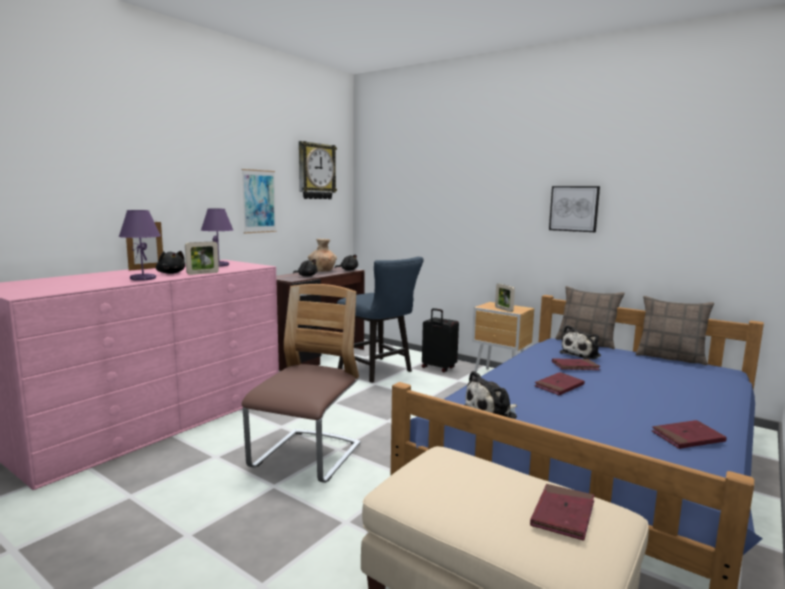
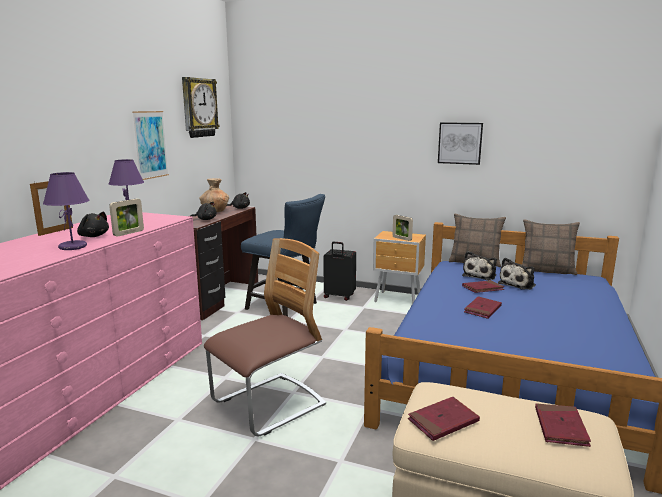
camera: 15 degrees left, 5 degrees up
chair [242,284,361,483] -> chair turned 45 degrees clockwise [204,238,326,436]
plush toy [465,371,517,419] -> plush toy moved to [498,258,536,290]
red book [652,420,727,449] -> red book moved to [408,397,480,441]

